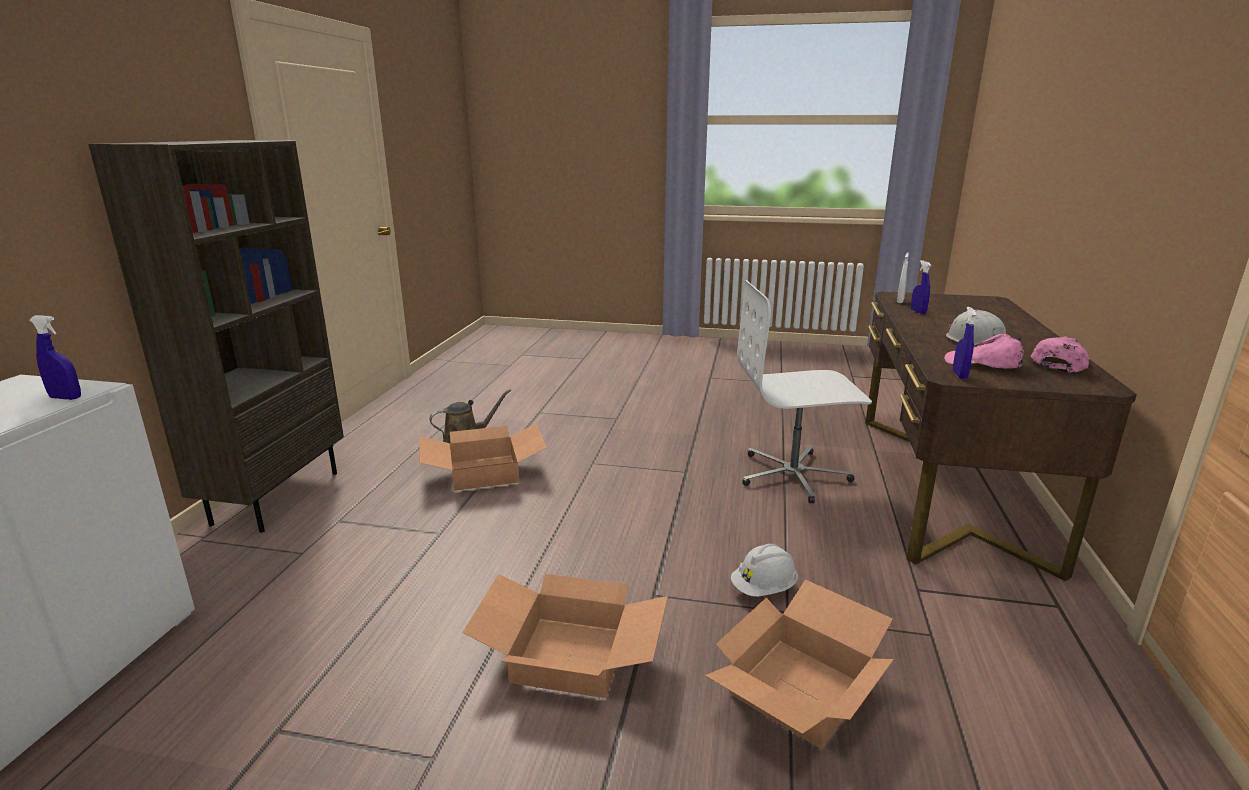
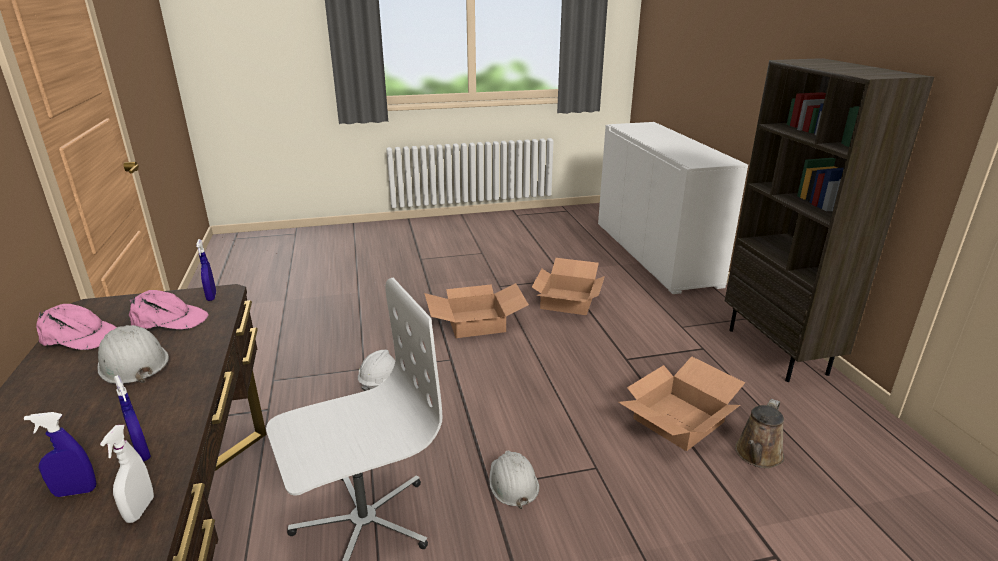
camera: 155 degrees right, 5 degrees up
blue spray bottle [30,315,81,400] -> blue spray bottle moved to [24,412,97,497]
cardboard box [705,579,894,748] -> cardboard box moved to [532,258,605,315]
pink cap [1030,336,1090,373] -> pink cap turned 90 degrees counterclockwise [36,304,117,350]
none -> white hard hat [489,451,539,509]

